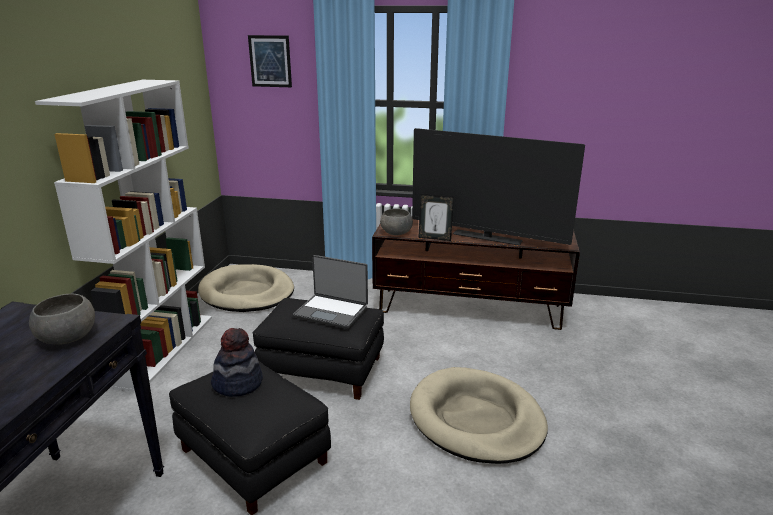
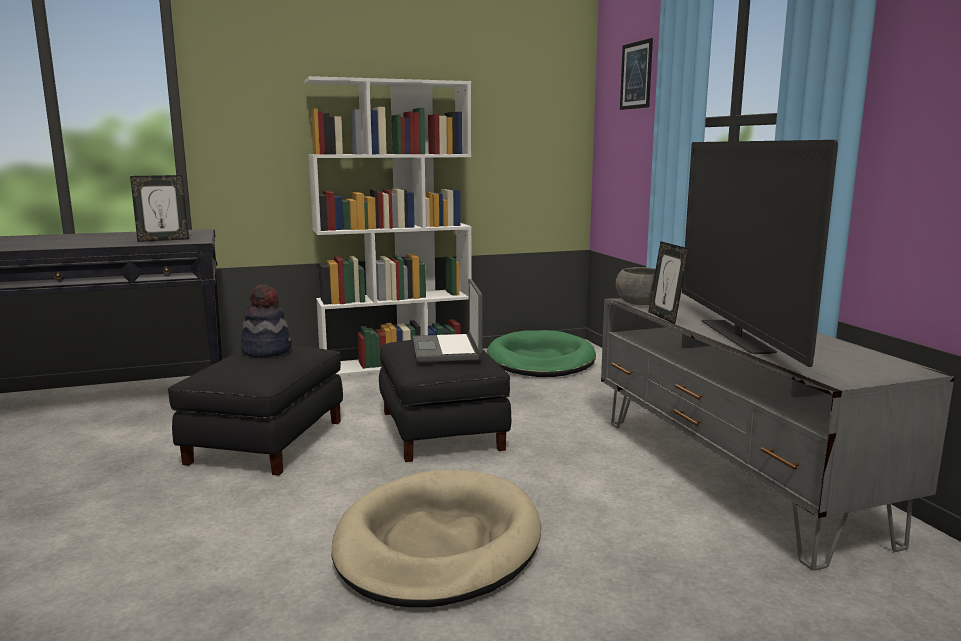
camera: 60 degrees right, 10 degrees down
grey bowl [29,294,95,345] -> picture frame [130,175,189,242]
beige dog bed [198,264,294,312] -> green dog bed [487,330,596,377]
brown tv stand [372,219,580,330] -> grey tv stand [601,293,955,570]

